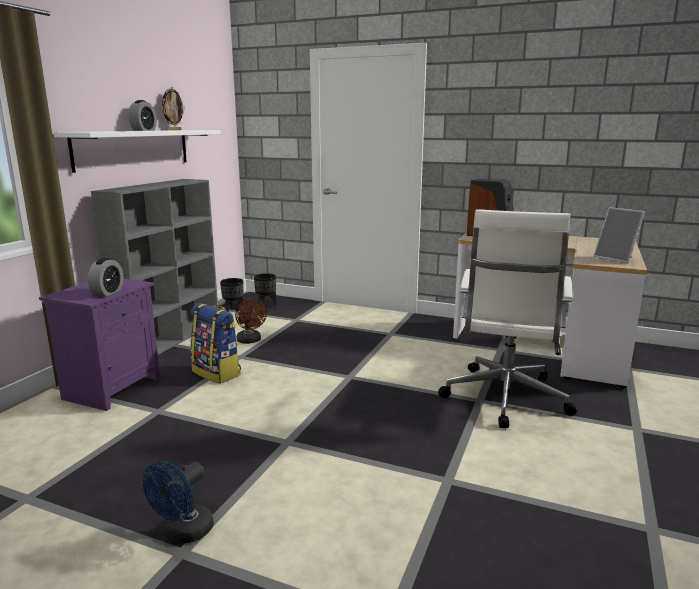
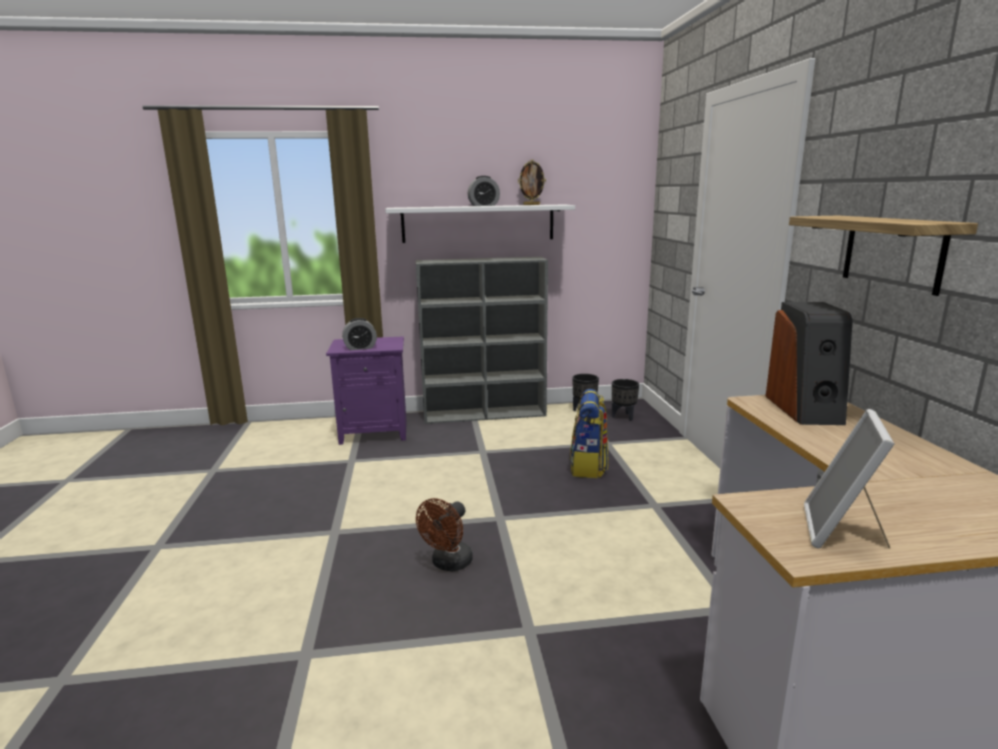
camera: 60 degrees right, 0 degrees up
blue fan [143,461,214,543] -> none
backpack [190,303,241,384] -> backpack moved to [570,389,608,478]
brown fan [235,298,267,344] -> brown fan moved to [416,498,473,571]
white office chair [438,209,577,428] -> none
none -> shelf [789,215,978,296]

